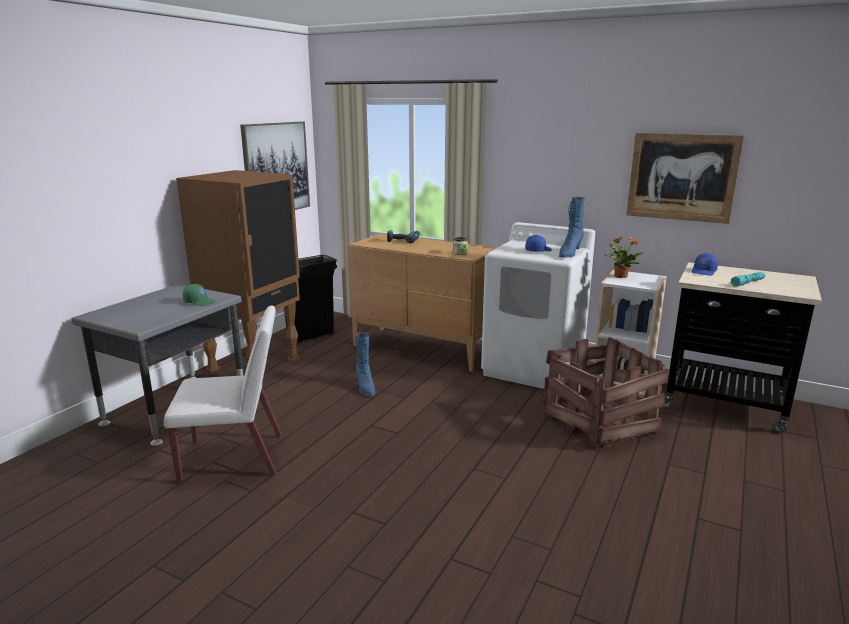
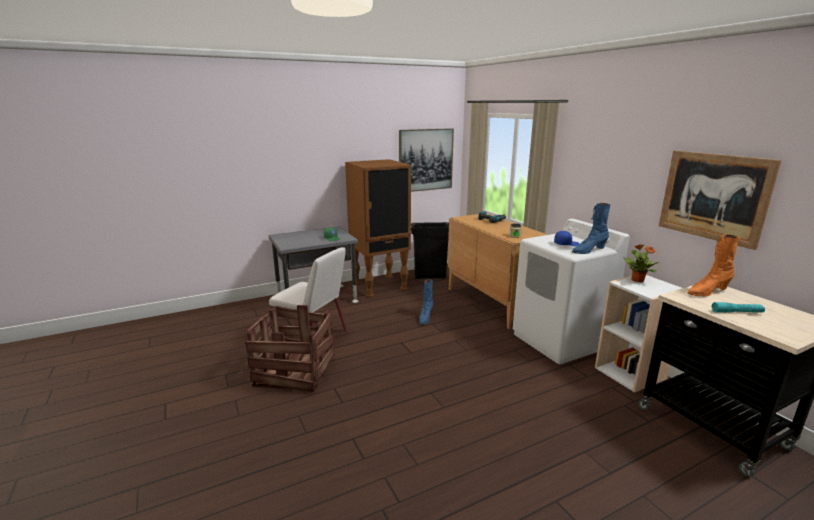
camera: 35 degrees right, 0 degrees up
crate [543,337,669,451] -> crate moved to [245,305,335,392]
blue cap [692,253,718,276] -> orange boot [687,234,740,296]

